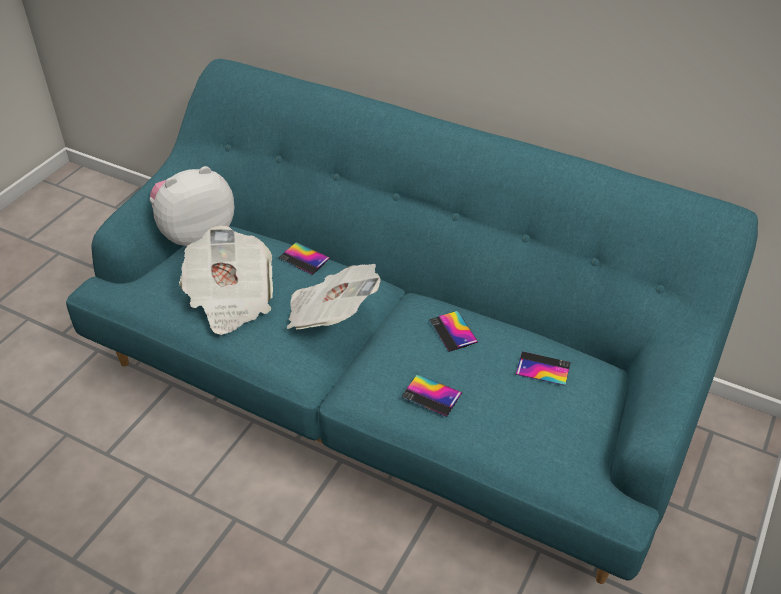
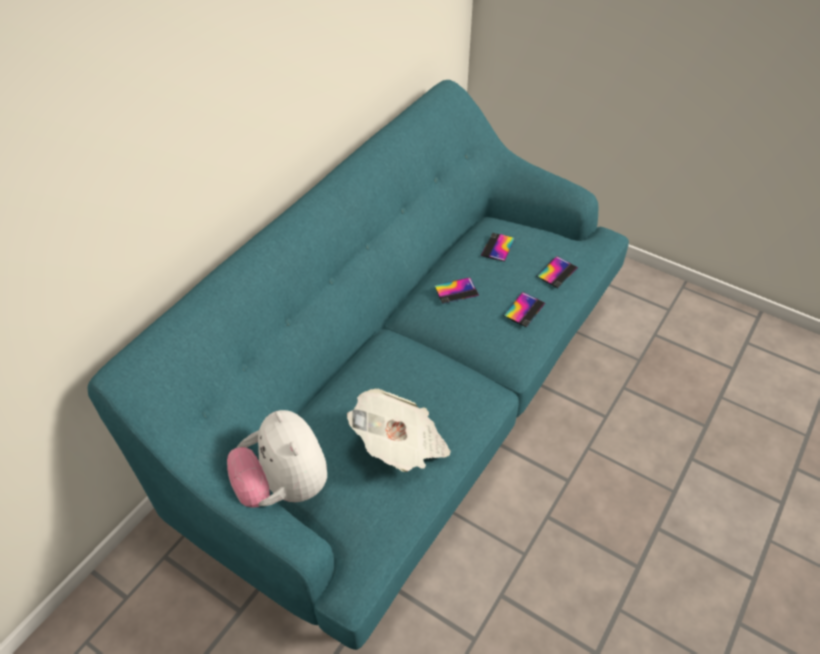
camera: 85 degrees left, 5 degrees up
phone [278,242,330,275] -> phone moved to [536,256,578,288]
newspaper [287,264,381,329] -> none

